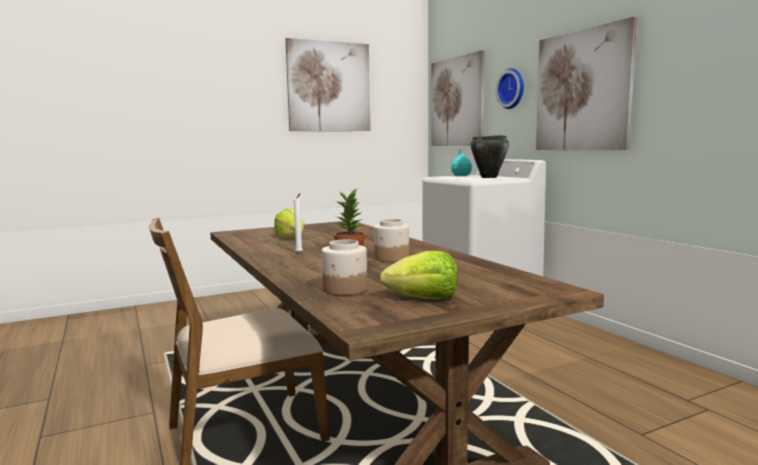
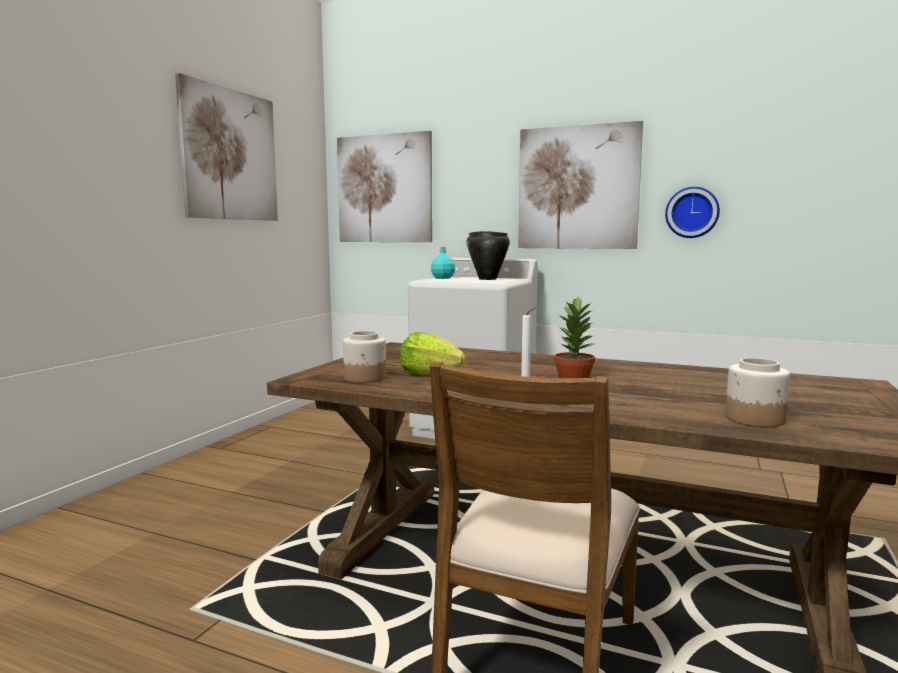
camera: 40 degrees left, 0 degrees up
jar [374,219,409,262] -> jar moved to [343,331,386,383]
lettuce [380,251,458,299] -> none
wall clock [496,68,524,109] -> wall clock moved to [665,187,720,238]

